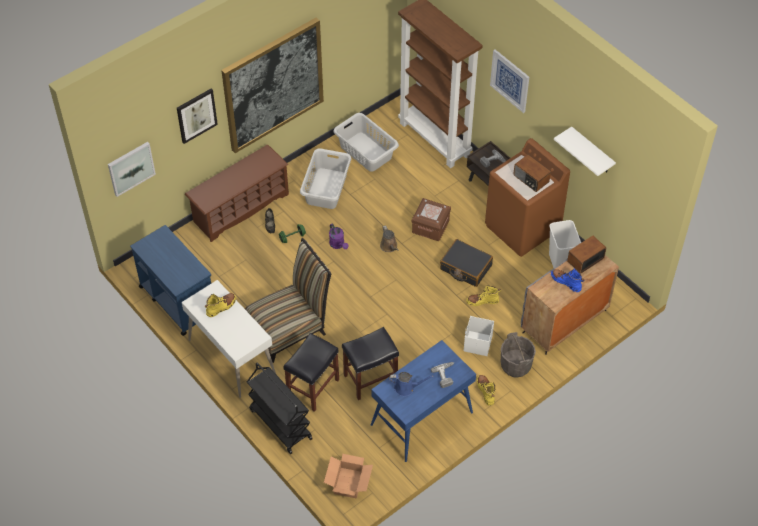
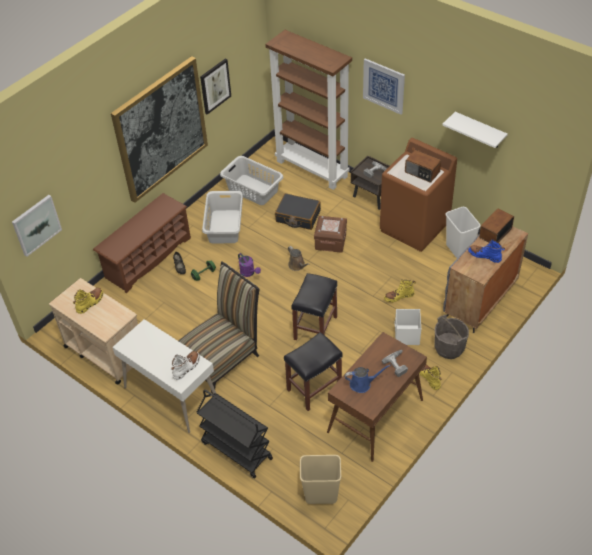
camera: 10 degrees left, 5 degrees down
blue cart [130,225,211,336] -> beige cart [49,278,138,384]
picture [177,89,218,144] -> picture moved to [200,58,231,115]
yellow boot [204,293,236,317] -> yellow boot moved to [73,288,103,314]
black stool [284,333,339,412] -> black stool moved to [291,273,338,340]
cardboard box [324,454,373,498] -> beige trash can [300,455,341,504]
blue desk [371,340,476,462] -> brown desk [327,332,427,462]
black suitcase [440,239,493,287] -> black suitcase moved to [275,193,321,230]
none -> white boot [171,351,200,380]

